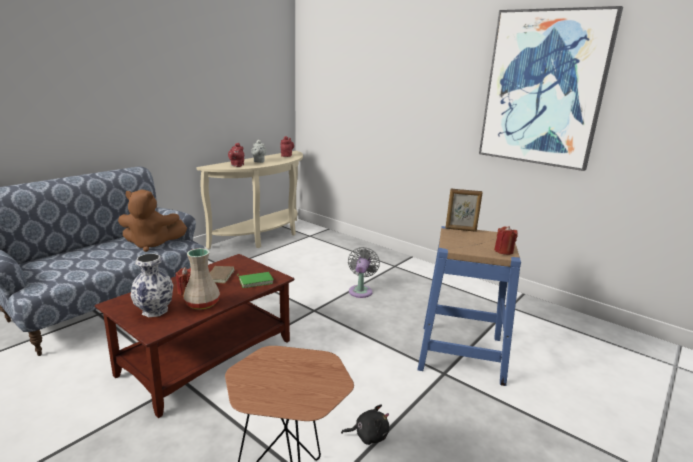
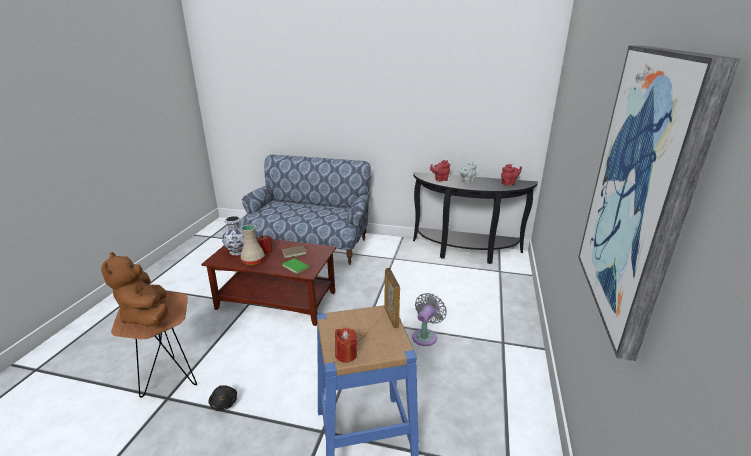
camera: 65 degrees right, 5 degrees up
brown plush toy [118,190,187,252] -> brown plush toy moved to [101,252,168,326]
beige console table [196,151,303,249] -> black console table [413,172,538,264]
grey fan [348,247,380,298] -> grey fan turned 45 degrees counterclockwise [412,293,447,346]

